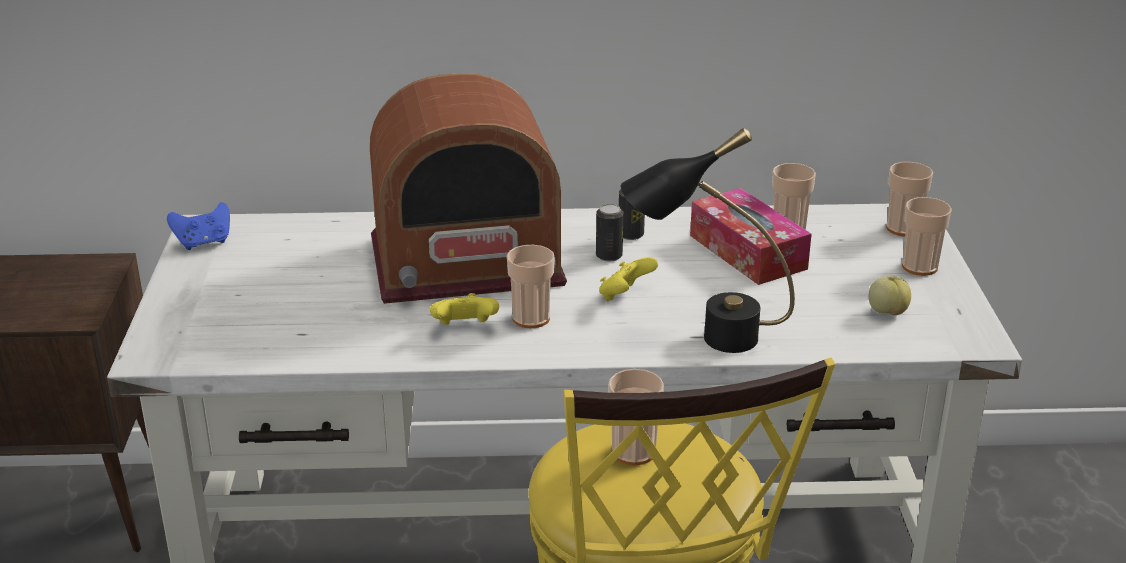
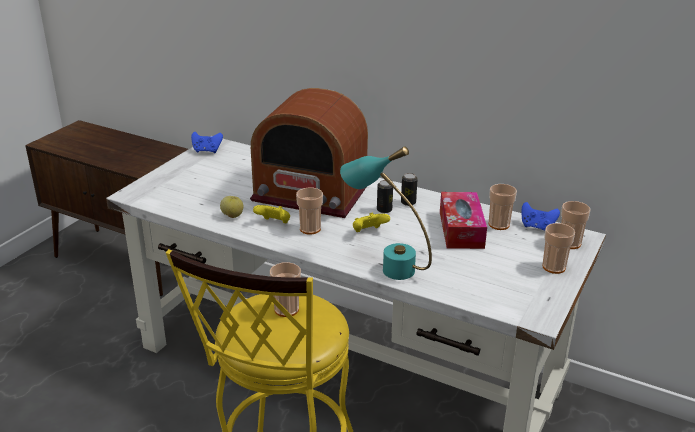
camera: 30 degrees right, 0 degrees up
black table lamp [621,128,795,353] -> turquoise table lamp [340,147,432,280]
apple [869,276,911,315] -> apple moved to [220,196,243,218]
none -> blue game controller [521,202,560,230]

